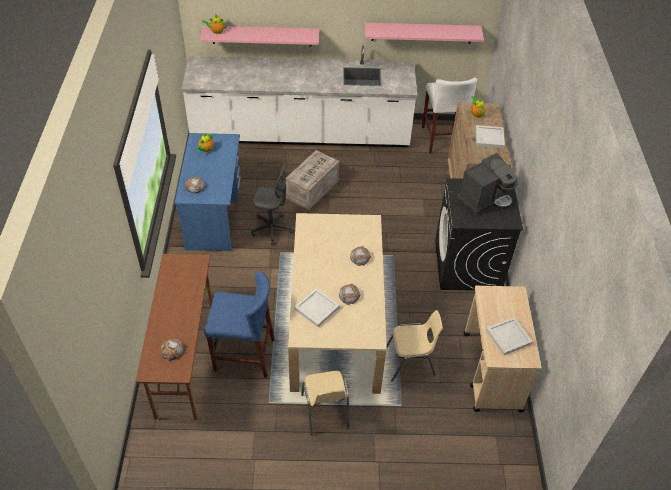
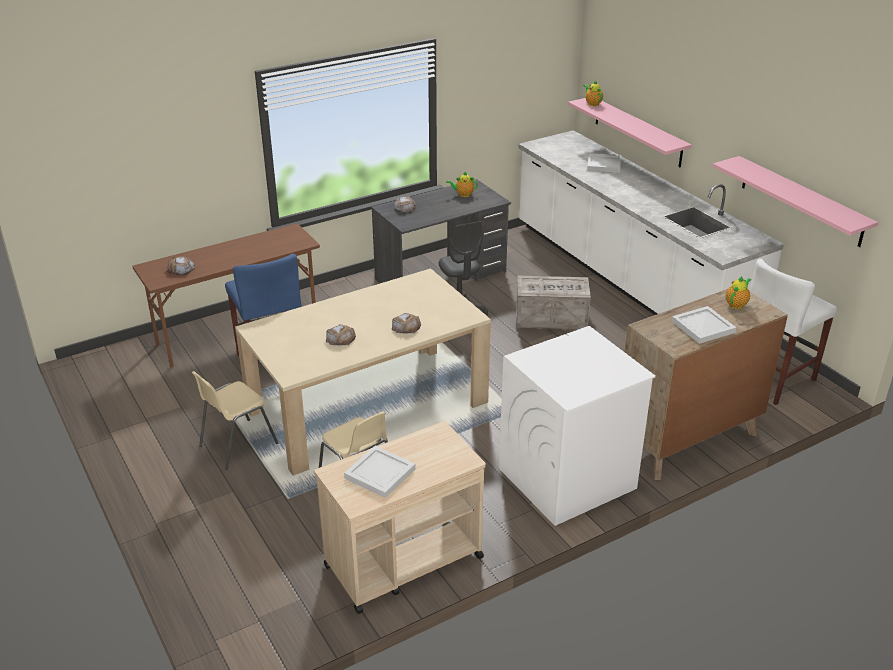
camera: 60 degrees right, 15 degrees down
blue desk [175,133,241,251] -> grey desk [371,179,511,283]
white tray [294,288,340,327] -> white tray moved to [587,153,621,173]
black washing machine [435,178,523,291] -> white washing machine [499,326,656,526]
coffee machine [457,153,517,214] -> none

